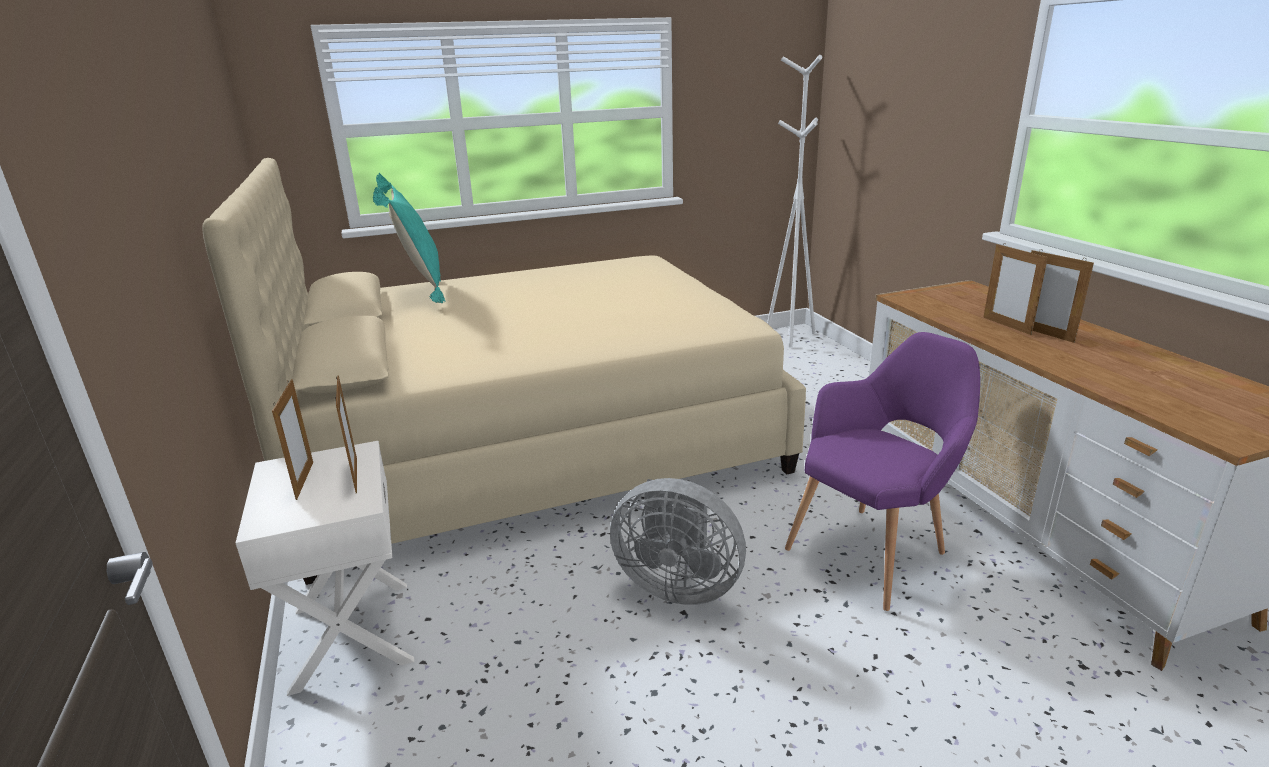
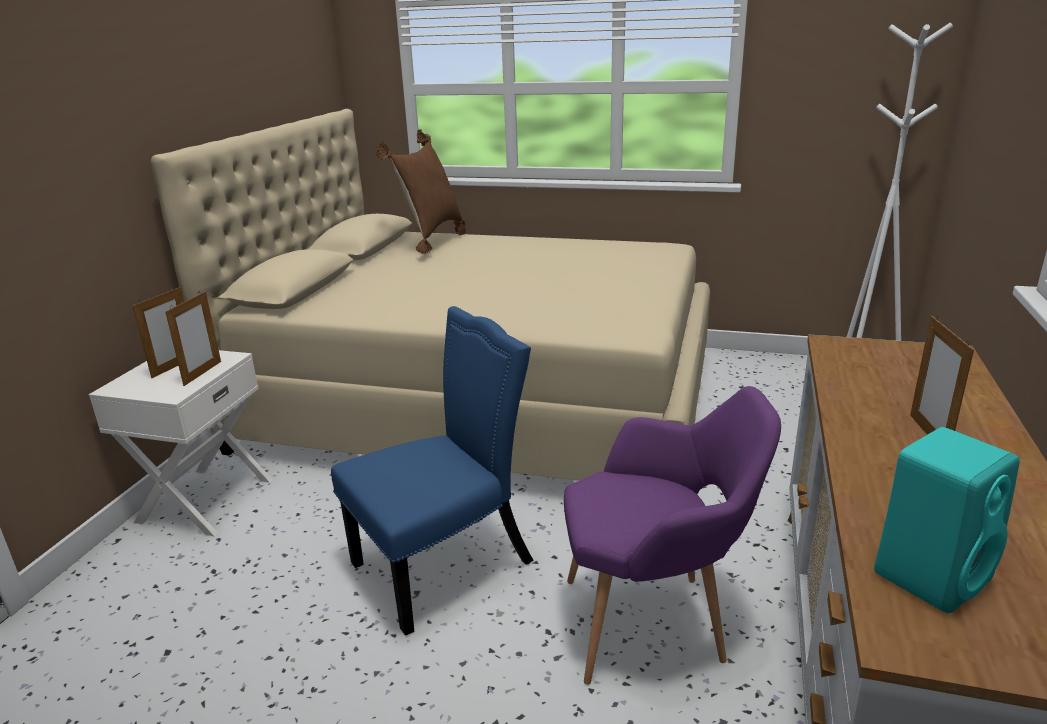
camera: 35 degrees right, 0 degrees up
turquoise pillow [373,173,445,304] -> brown pillow [375,129,466,254]
grey fan [610,478,746,605] -> blue chair [331,306,534,636]
picture frame [983,243,1048,335] -> none
none -> turquoise speaker [874,427,1020,613]

